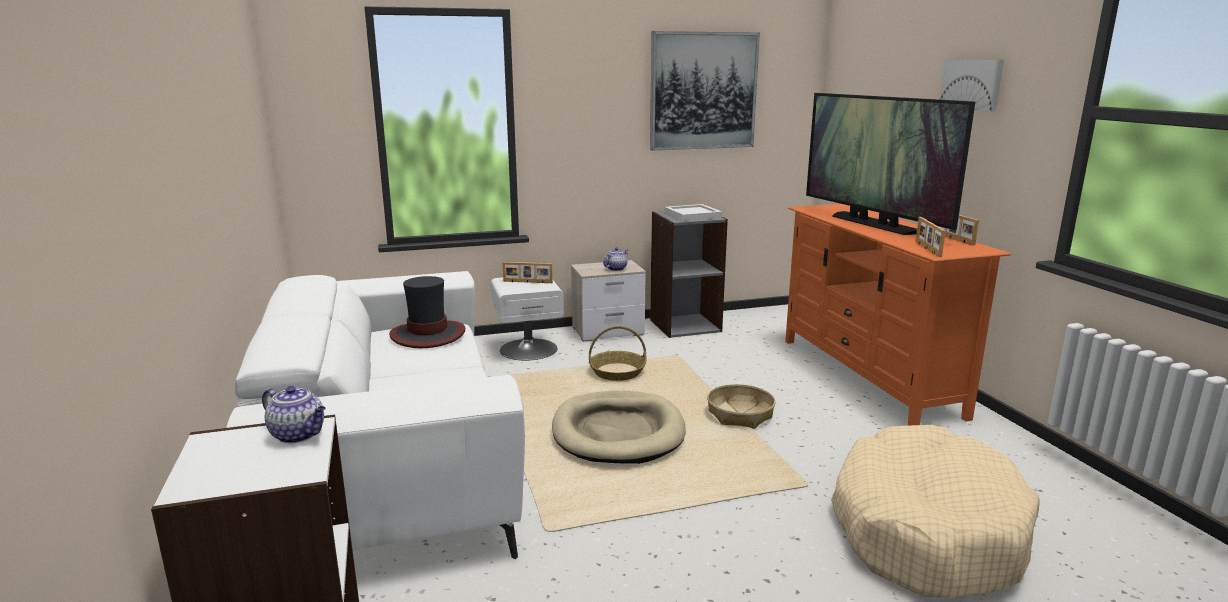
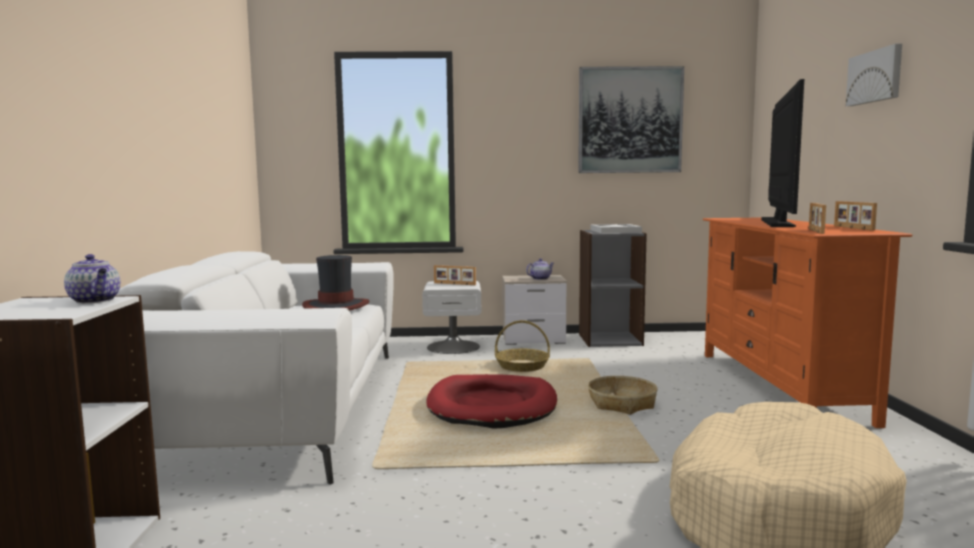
camera: 15 degrees right, 10 degrees down
beige dog bed [552,391,686,464] -> red dog bed [426,374,557,429]
television [806,93,975,235] -> television turned 150 degrees counterclockwise [761,79,804,227]

